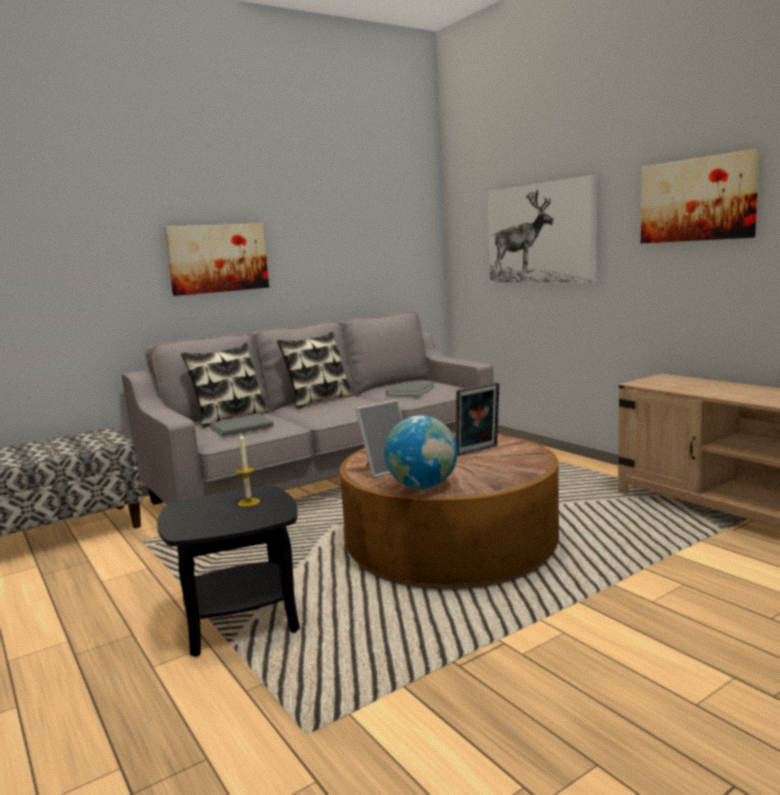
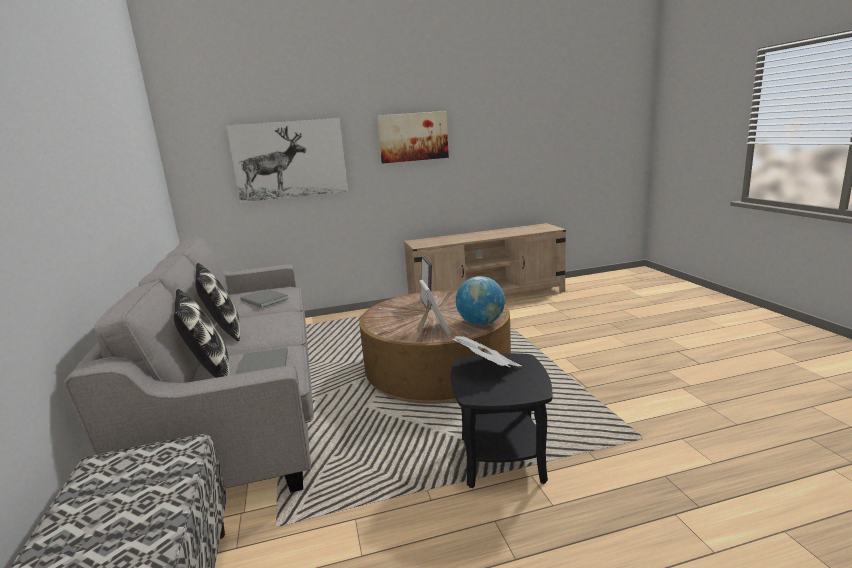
camera: 70 degrees left, 5 degrees up
picture [164,223,269,296] -> none
candle [236,434,260,507] -> newspaper [453,336,522,367]

